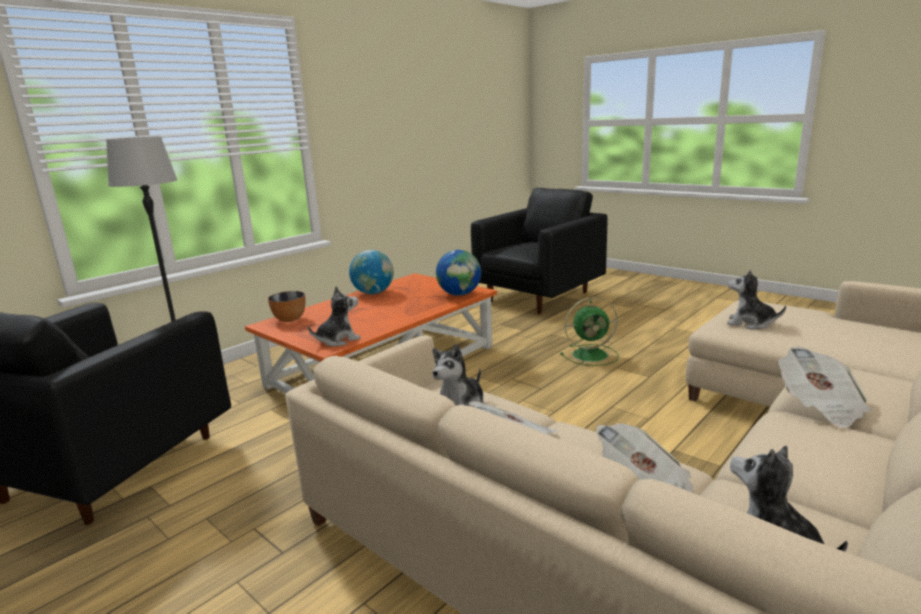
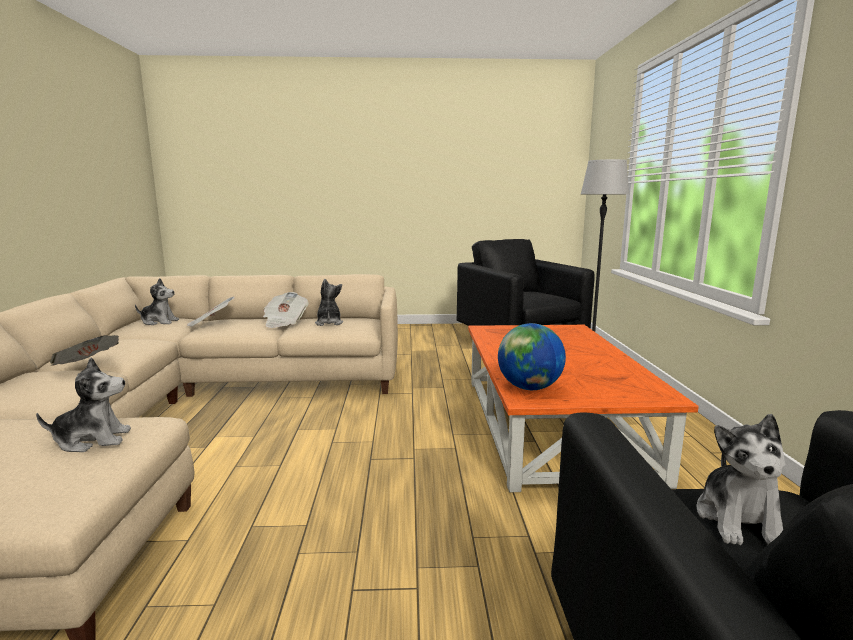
camera: 135 degrees right, 5 degrees down
bowl [268,291,305,322] -> none
plush toy [308,286,361,347] -> plush toy moved to [697,414,785,545]
globe [349,250,394,294] -> none
green fan [560,297,619,366] -> none

